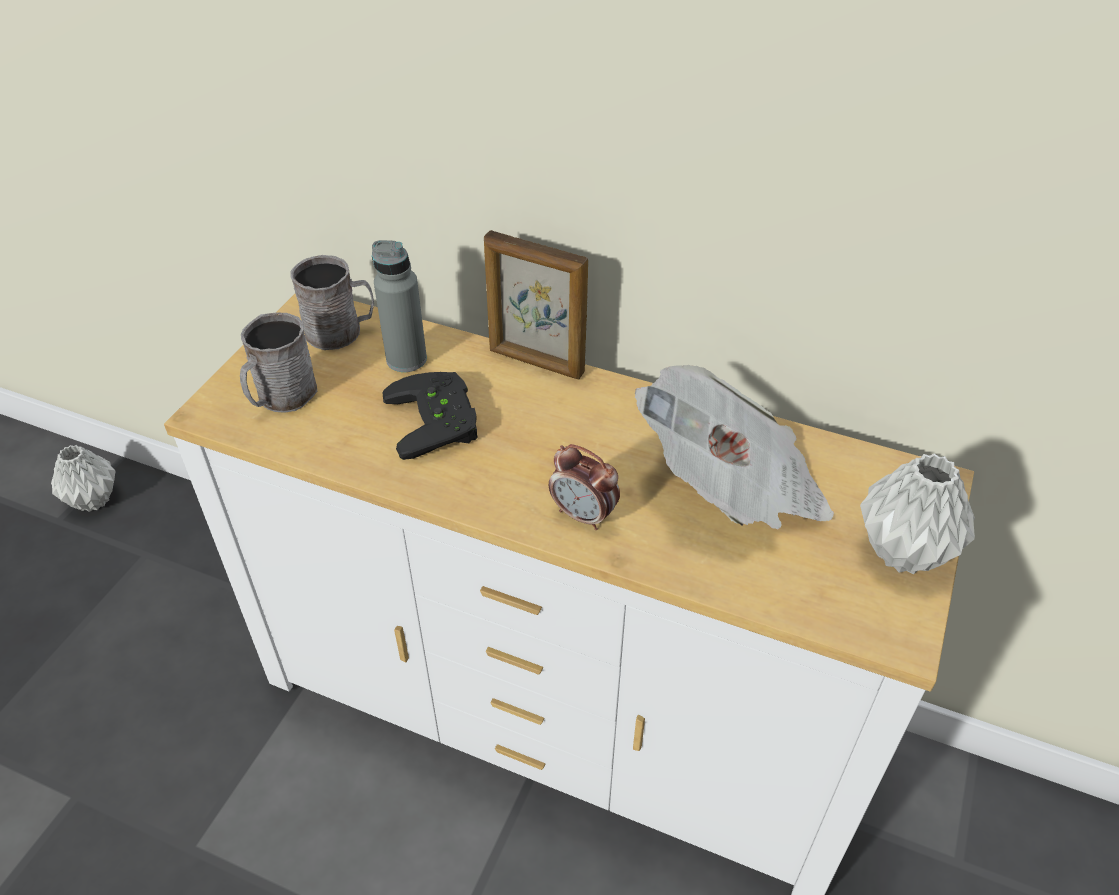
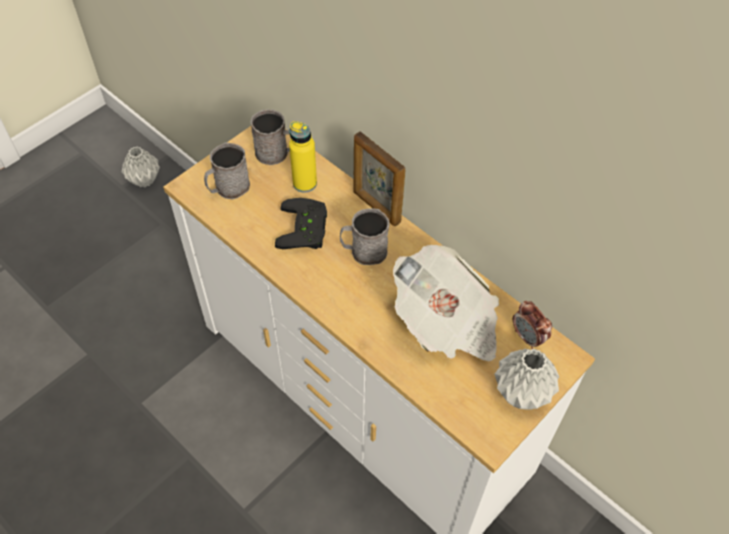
camera: 20 degrees right, 10 degrees up
grey bottle [372,240,427,372] -> yellow bottle [289,121,317,193]
alarm clock [549,444,620,530] -> alarm clock moved to [513,301,552,349]
none -> grey mug [340,208,389,265]

